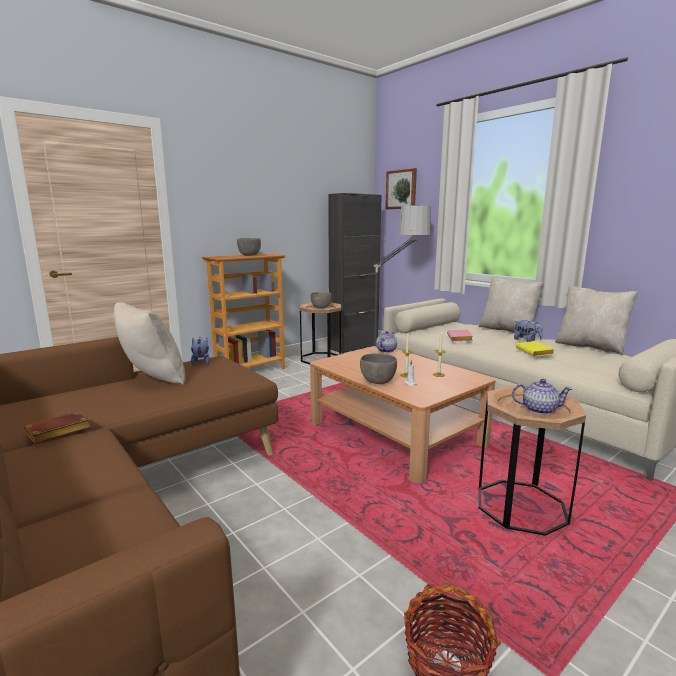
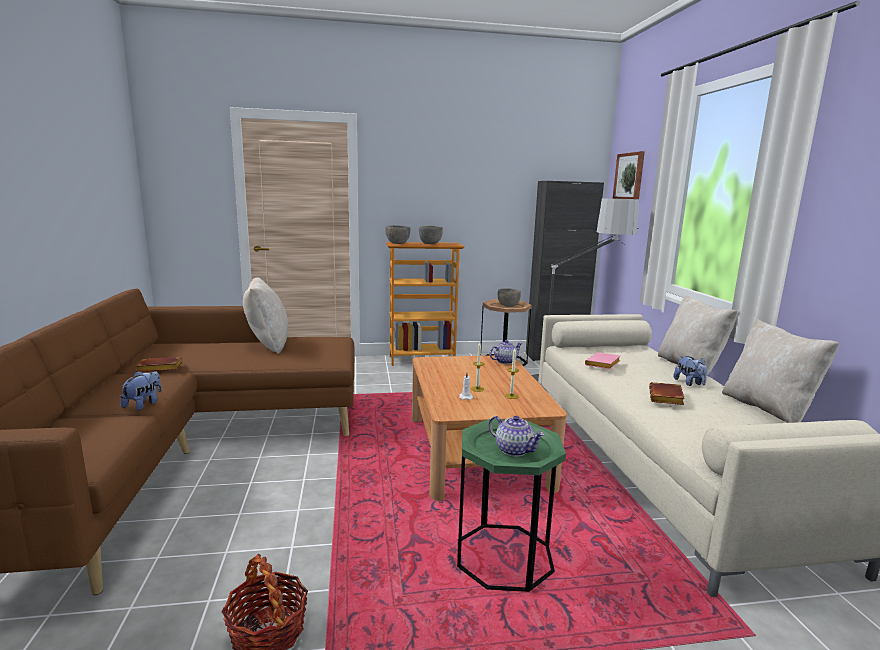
camera: 30 degrees right, 0 degrees up
plush toy [191,337,210,365] -> plush toy moved to [120,371,162,410]
grey bowl [360,353,397,384] -> grey bowl moved to [385,225,410,244]
brown side table [478,386,586,536] -> green side table [457,419,566,592]
yellow book [516,341,554,357] -> brown book [649,382,685,405]

